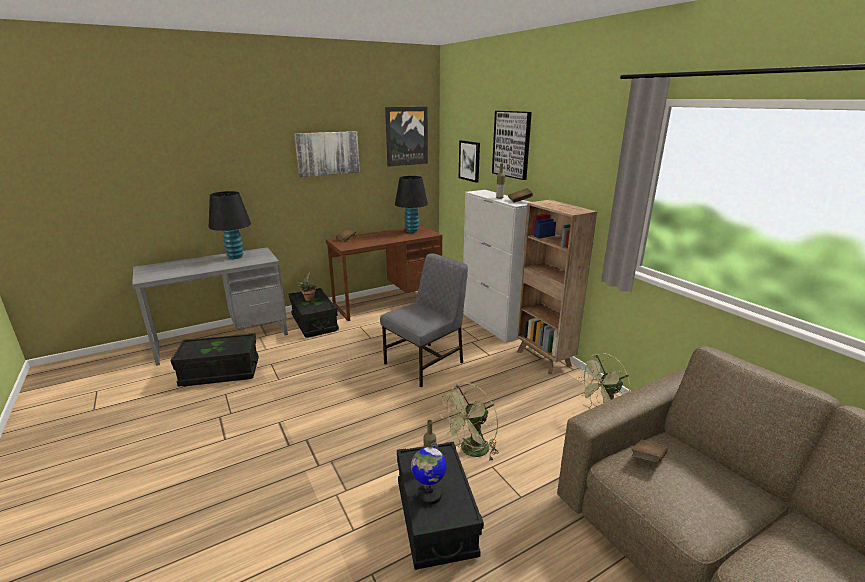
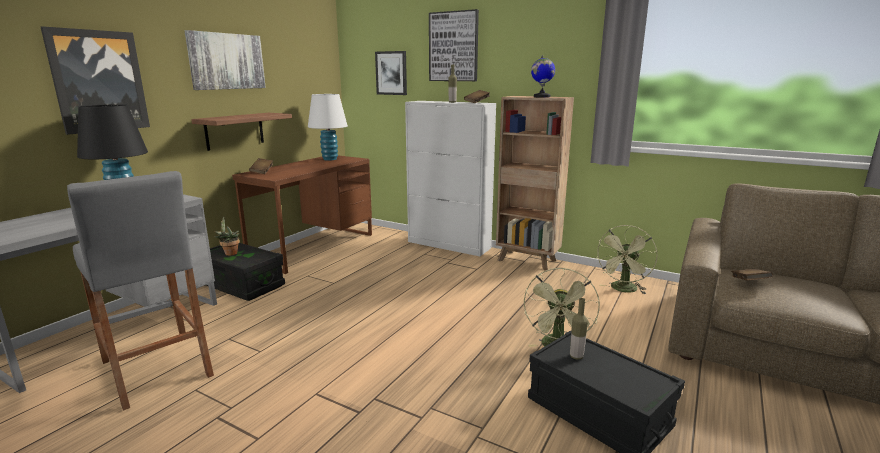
camera: 30 degrees left, 5 degrees down
black storage box [171,333,259,387] -> grey stool [67,171,214,411]
grey chair [380,253,468,387] -> none
picture [385,107,428,166] -> picture moved to [41,26,150,135]
black table lamp [395,176,428,233] -> white table lamp [308,94,348,161]
globe [411,442,447,505] -> globe moved to [531,55,555,98]
none -> shelf [191,113,292,151]

